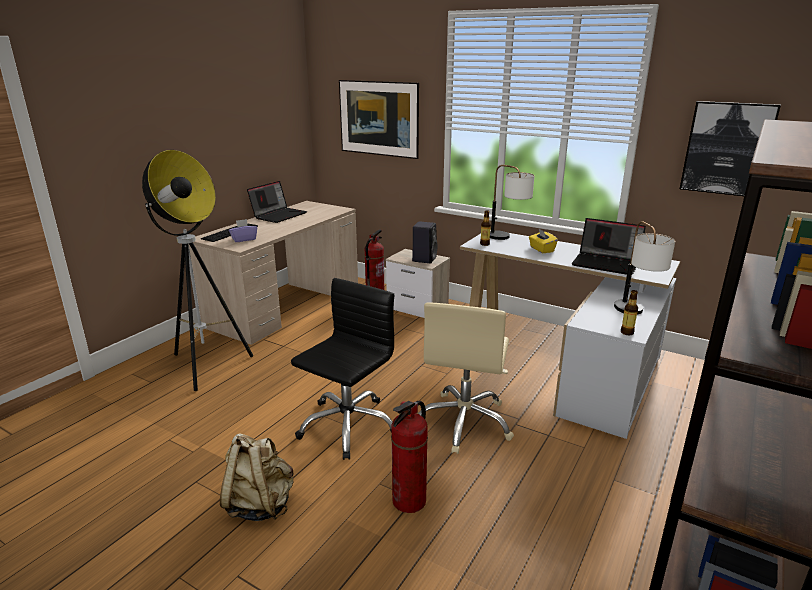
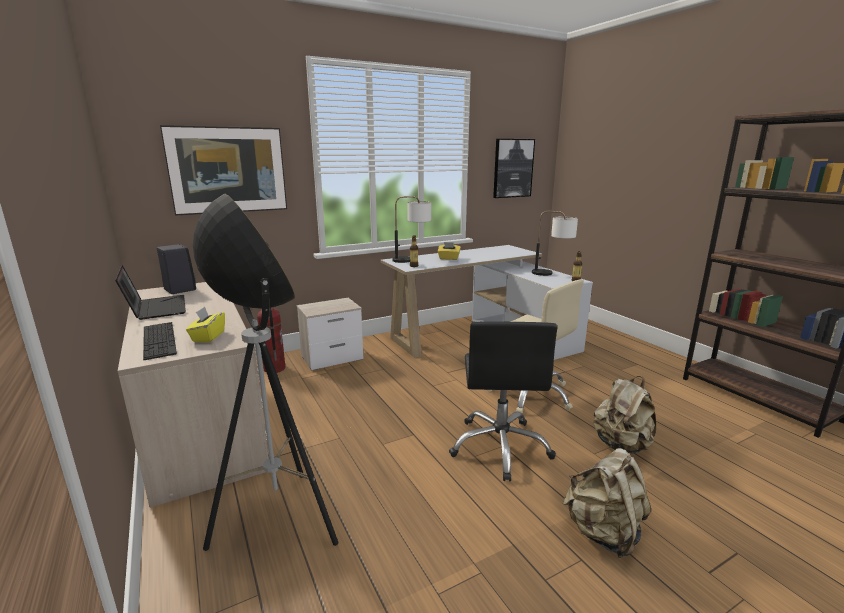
camera: 60 degrees left, 5 degrees down
purple tissue box [229,219,257,242] -> yellow tissue box [186,307,225,342]
black office chair [291,278,394,460] -> black office chair turned 150 degrees counterclockwise [449,321,558,481]
fire extinguisher [391,401,428,513] -> beige backpack [593,376,656,454]
black speaker [412,221,437,263] -> black speaker moved to [157,244,196,294]
laptop [572,218,646,275] -> none

